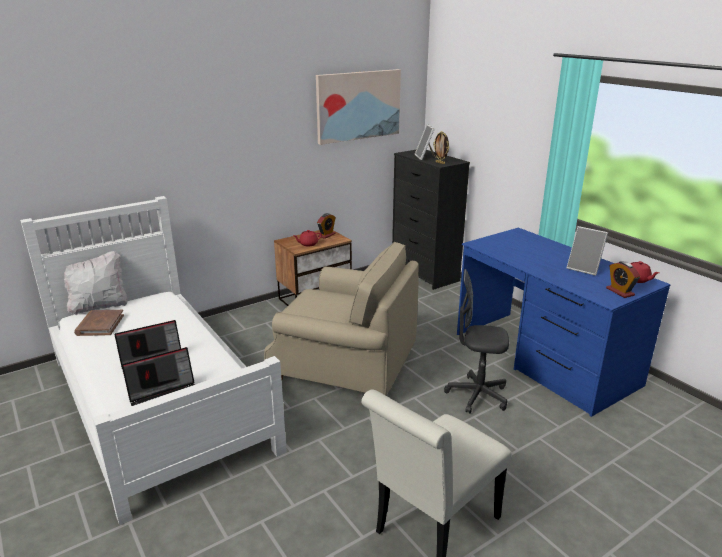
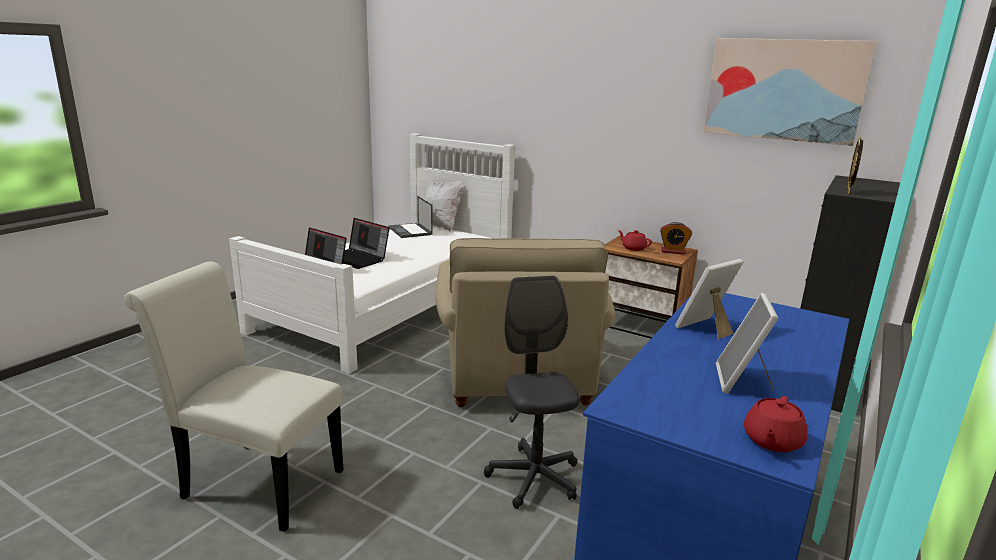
camera: 65 degrees right, 5 degrees down
brown book [74,310,124,336] -> laptop [388,196,433,238]
picture frame [415,124,436,160] -> picture frame moved to [675,259,743,339]
alarm clock [606,261,640,298] -> none

